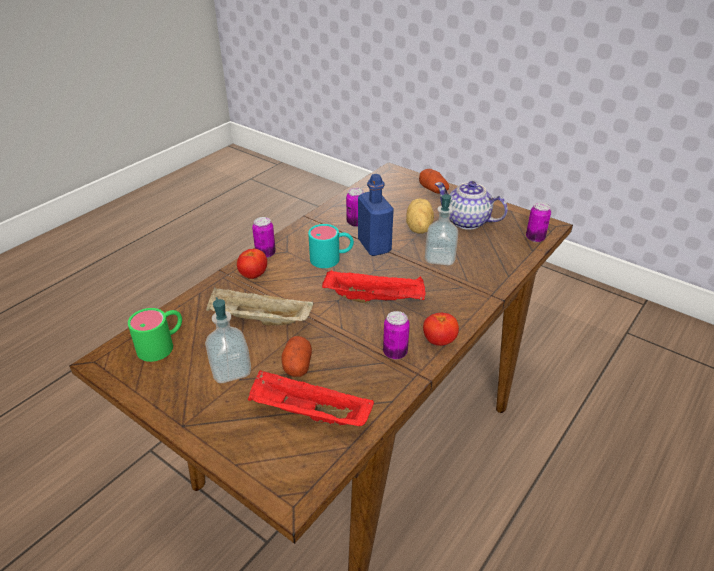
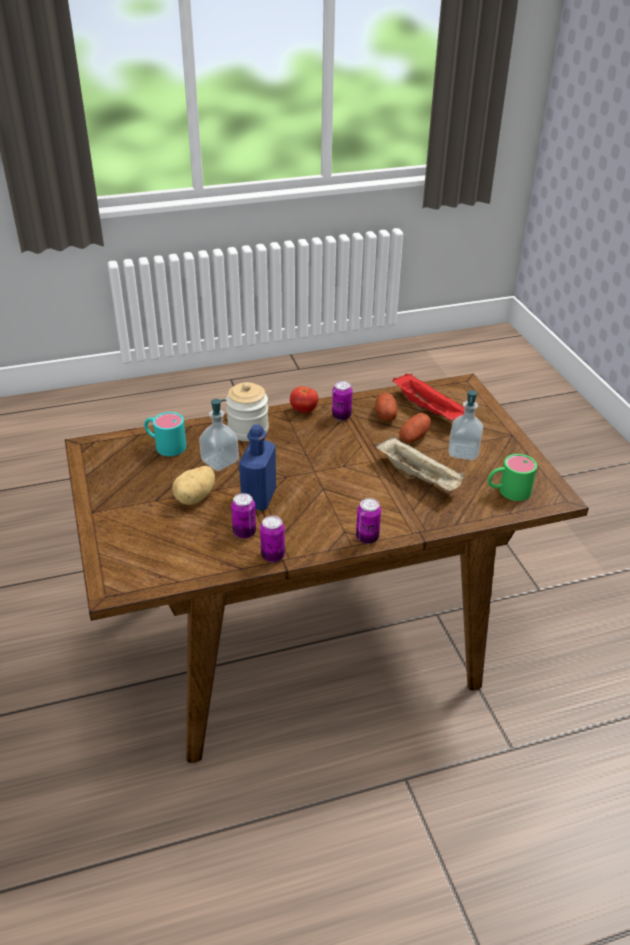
camera: 145 degrees left, 0 degrees up
tomato [237,249,267,279] -> none
turquoise mug [308,224,354,268] -> turquoise mug moved to [144,412,186,456]
red tray [322,270,425,304] -> none
potato [419,169,449,194] -> potato moved to [375,393,397,421]
teapot [435,181,508,230] -> none
can [526,202,551,242] -> can moved to [260,516,285,562]
none -> jar [226,382,269,441]

